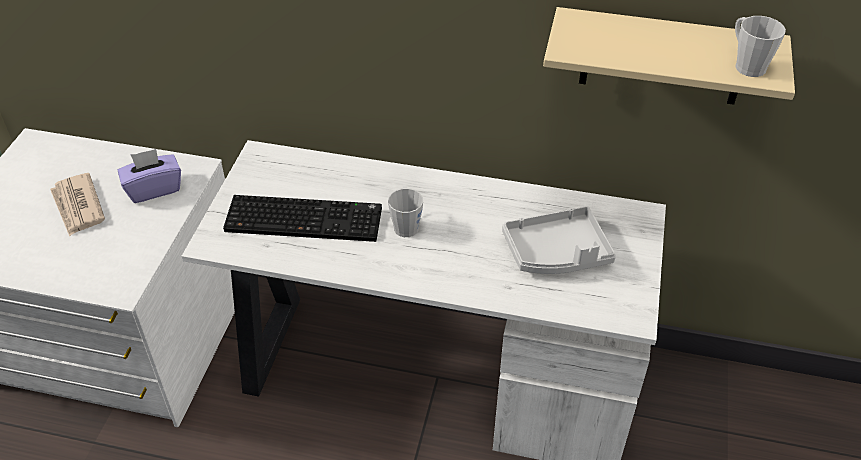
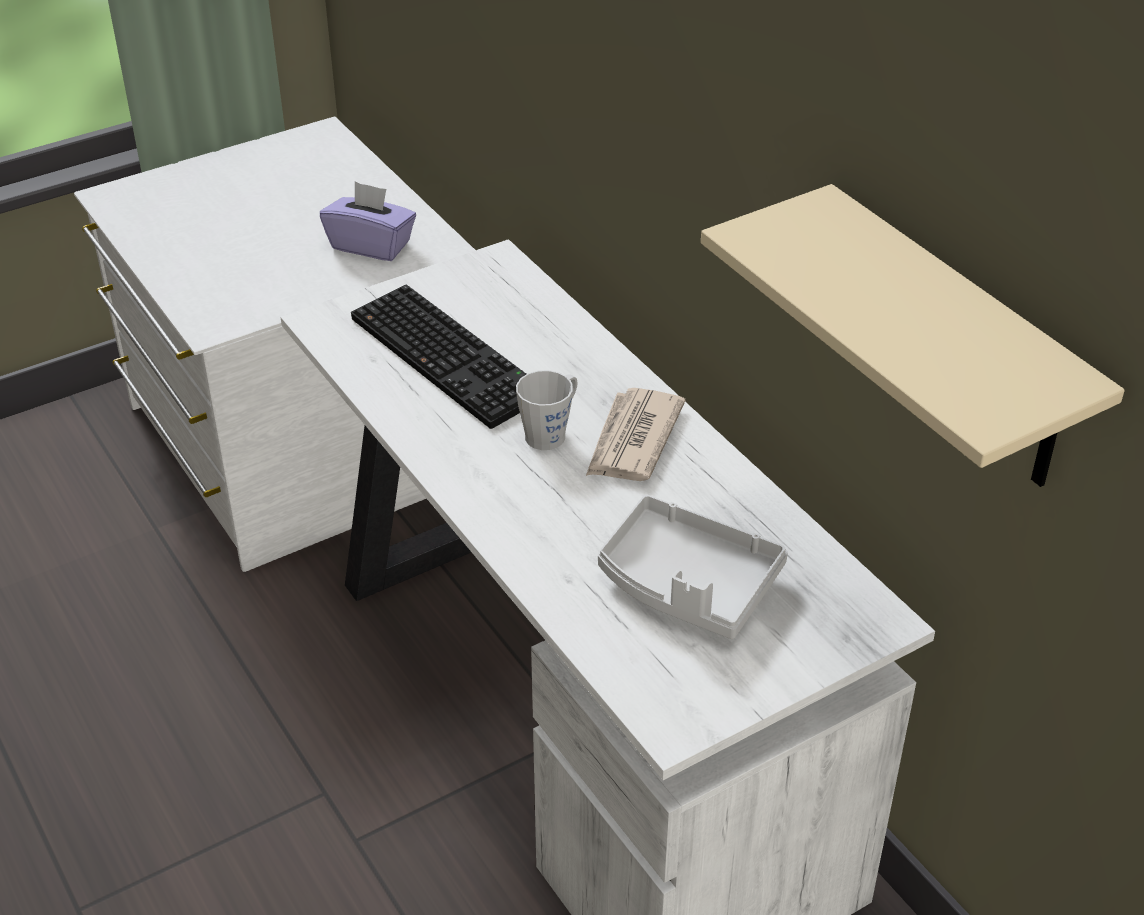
camera: 45 degrees right, 5 degrees down
newspaper [50,173,105,237] -> newspaper moved to [586,388,685,481]
grey mug [735,16,786,77] -> none

